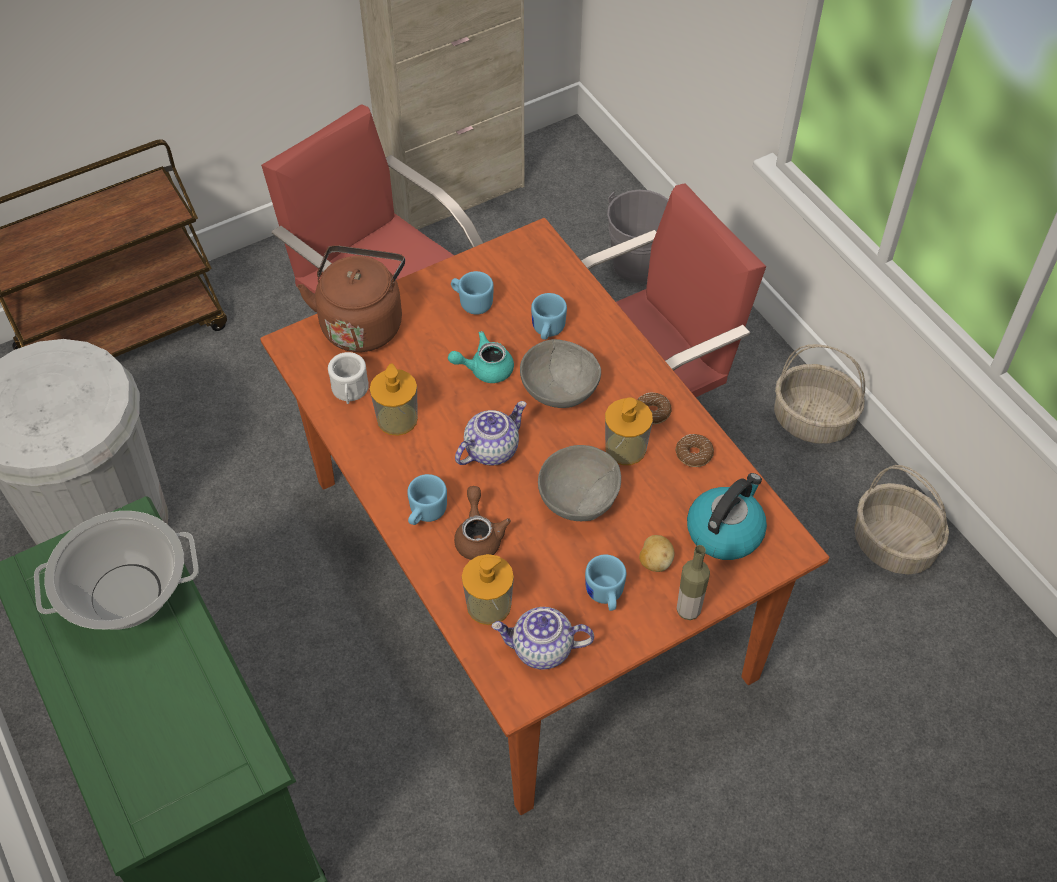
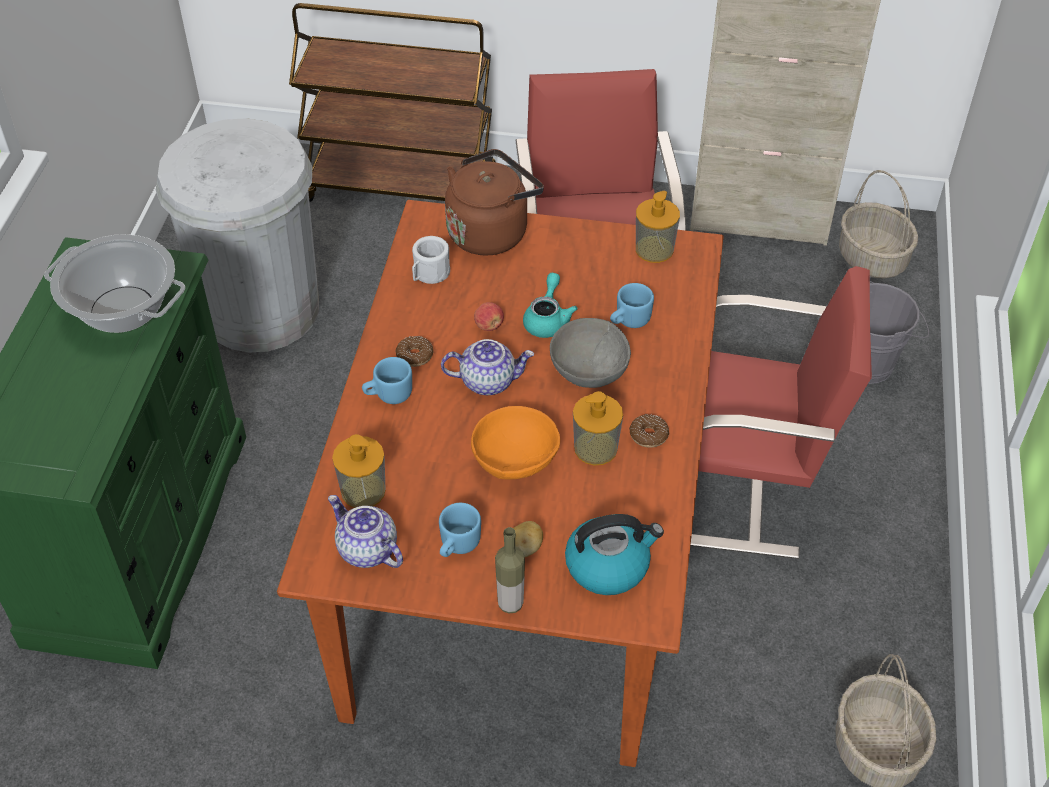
camera: 40 degrees right, 5 degrees down
soap dispenser [370,364,418,436] -> soap dispenser moved to [636,191,680,263]
turquoise teapot [448,331,514,383] -> turquoise teapot turned 75 degrees clockwise [523,273,577,338]
blue mug [451,271,494,315] -> none
brown teapot [454,486,511,560] -> none
grey bowl [538,445,621,521] -> orange bowl [471,406,560,480]
donut [675,434,714,467] -> donut moved to [395,336,434,367]
basket [774,344,865,444] -> basket moved to [839,170,918,278]
none -> apple [474,302,504,331]

